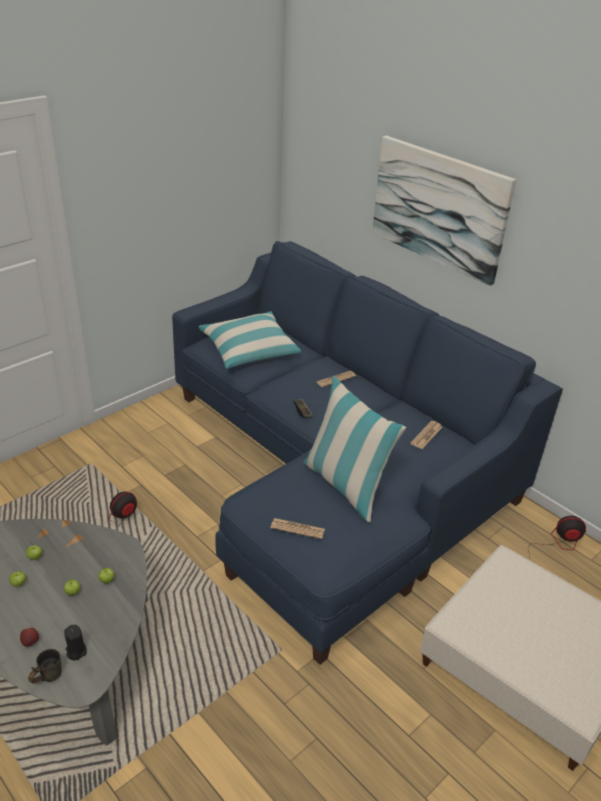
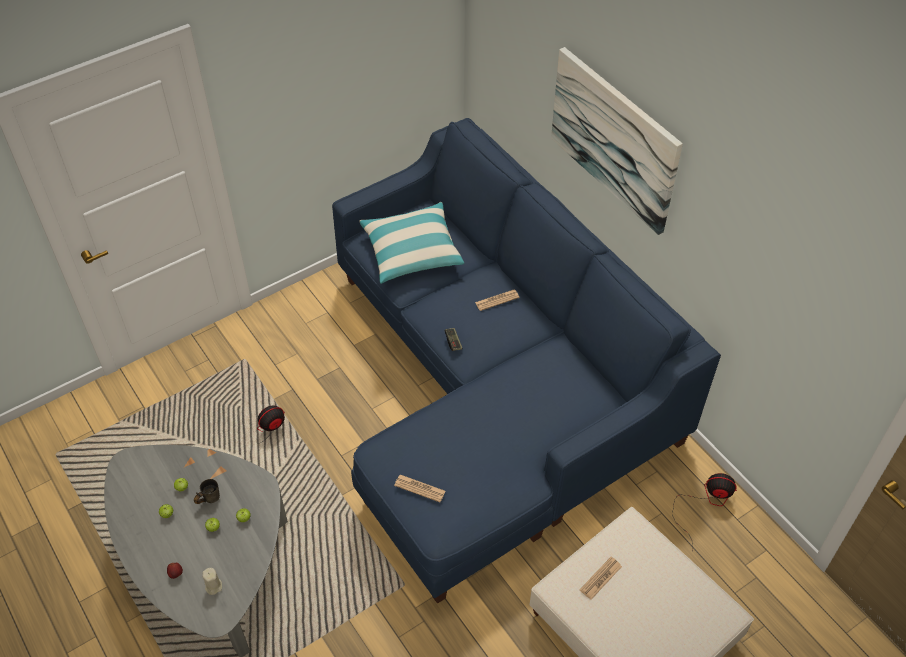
camera: 10 degrees right, 15 degrees up
grey mug [28,649,62,683] -> grey mug moved to [194,479,220,504]
black candle [64,625,87,660] -> beige candle [202,568,222,595]
pillow [304,376,406,522] -> none
newspaper [411,421,443,449] -> newspaper moved to [580,557,622,600]

